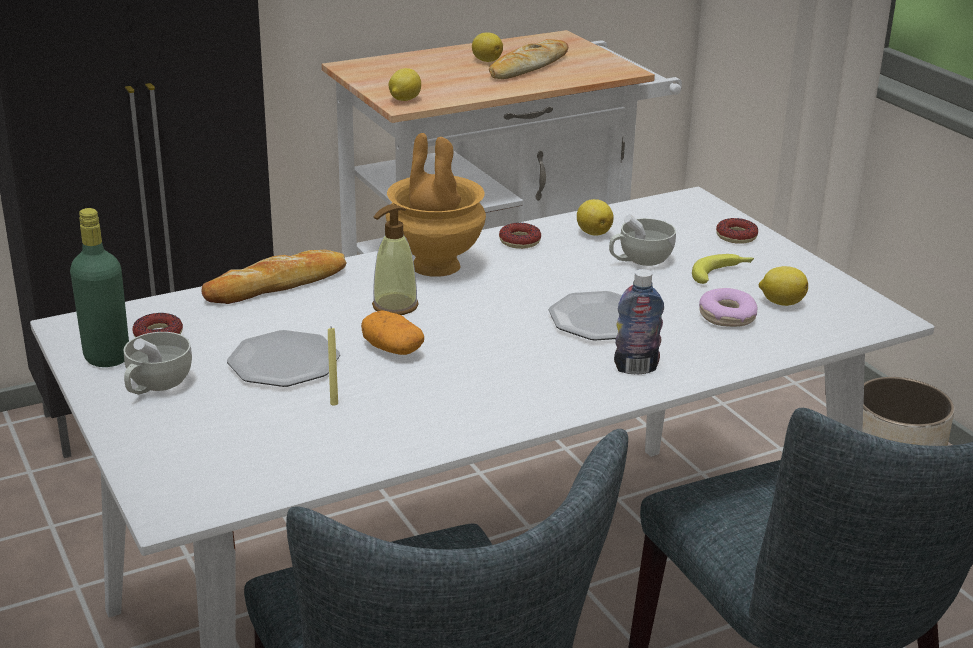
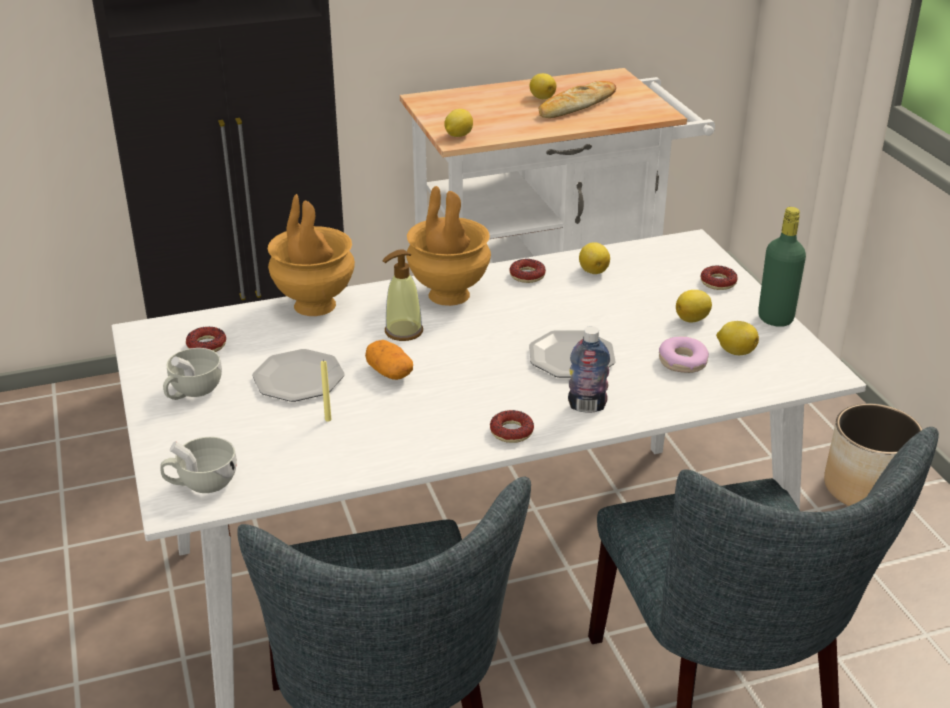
camera: 10 degrees right, 5 degrees up
green bottle [70,208,129,367] -> green bottle moved to [758,207,806,327]
bread [202,249,346,304] -> brown vase [268,194,355,316]
white cup [609,214,676,266] -> white cup moved to [160,437,237,493]
banana [692,254,754,284] -> lemon [676,290,712,322]
none -> donut [490,410,534,443]

